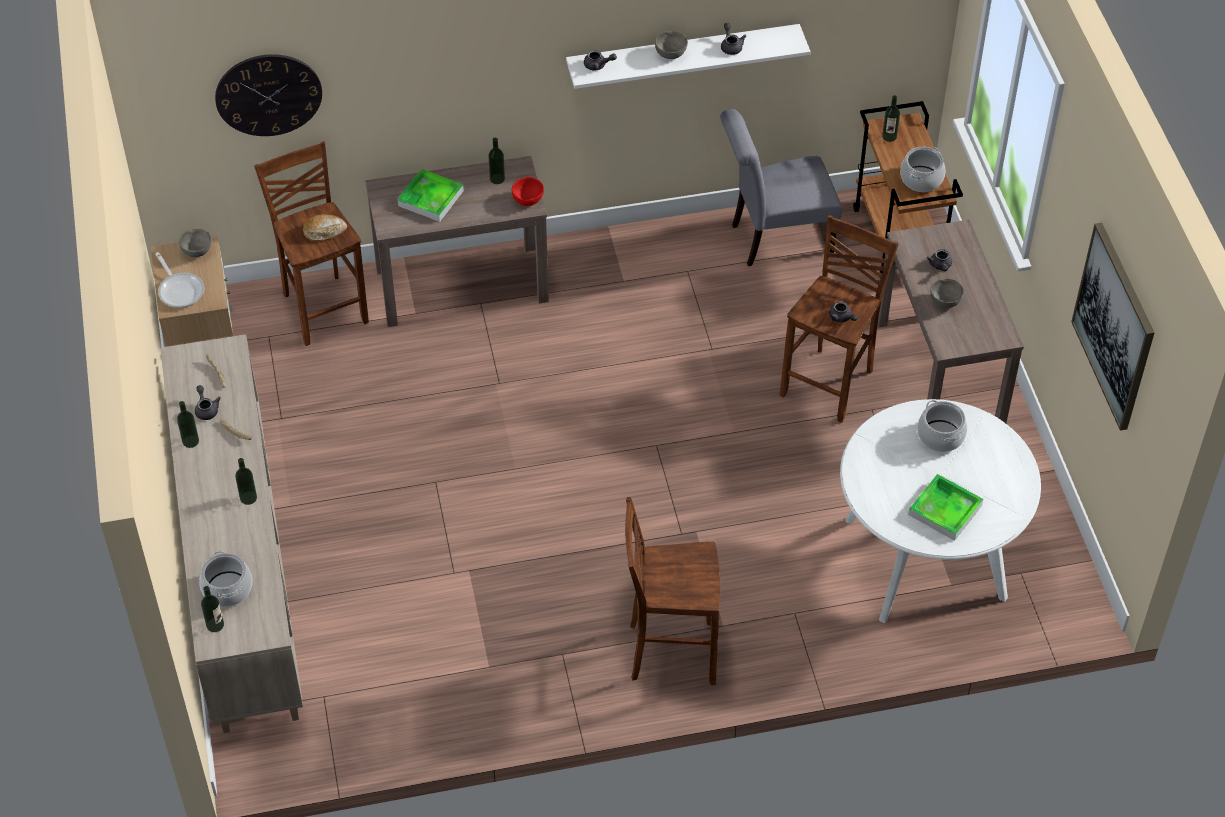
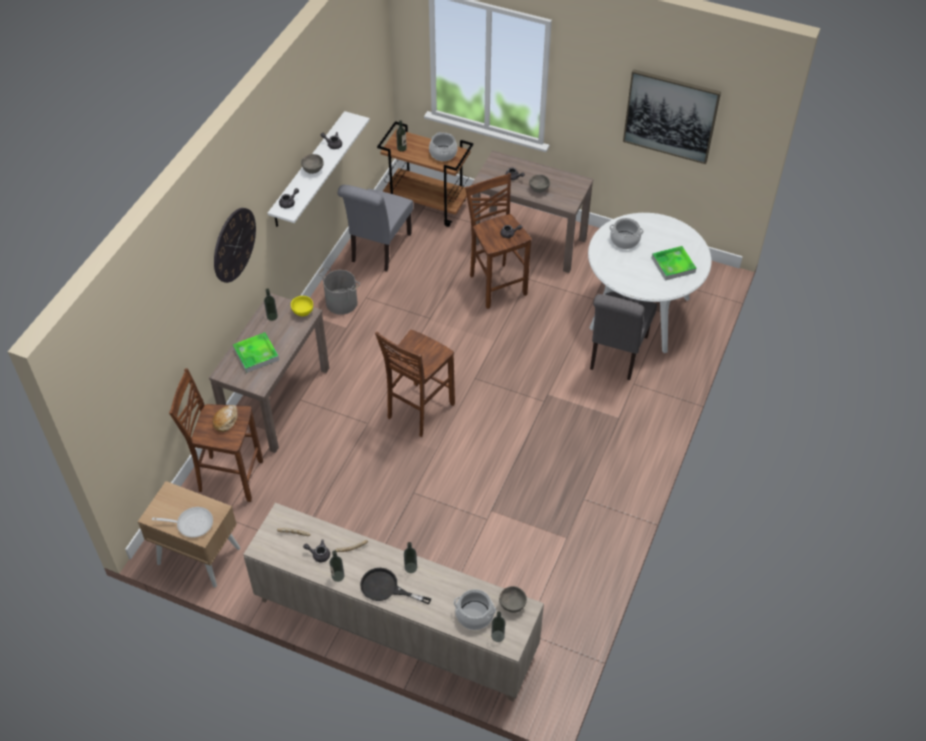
camera: 55 degrees left, 0 degrees up
grey bowl [179,229,212,257] -> grey bowl moved to [499,586,527,613]
wall clock [215,54,322,136] -> wall clock moved to [214,208,256,283]
red bowl [512,177,544,206] -> yellow bowl [291,296,313,316]
brown stool [625,497,720,685] -> brown stool moved to [375,330,455,437]
none -> grey bucket [318,267,360,315]
none -> black frying pan [360,568,431,604]
none -> grey chair [590,292,657,380]

